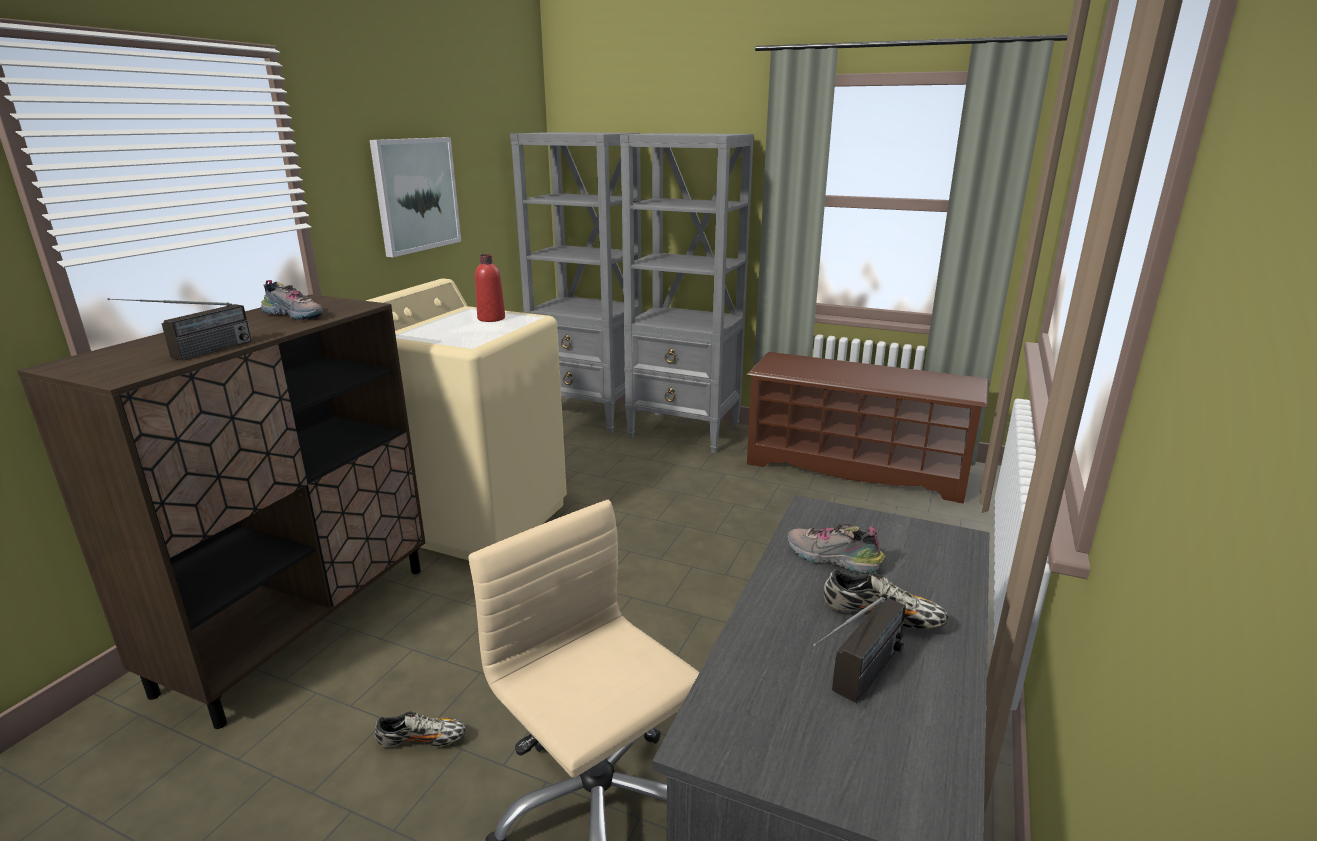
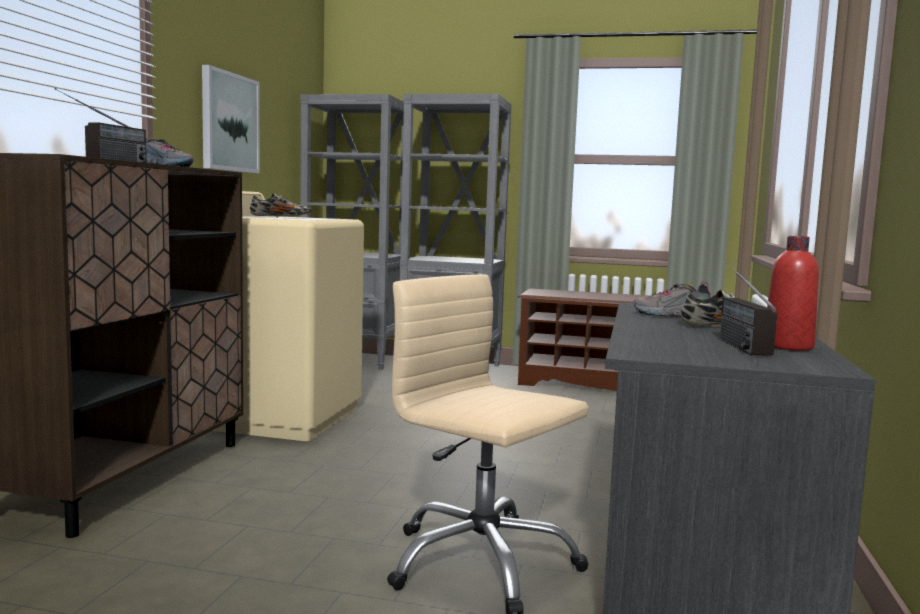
camera: 10 degrees left, 15 degrees down
shoe [375,712,466,748] -> shoe moved to [250,193,312,218]
red bottle [475,254,505,322] -> red bottle moved to [767,236,819,351]
radio [813,597,906,703] -> radio turned 150 degrees clockwise [719,262,777,356]

